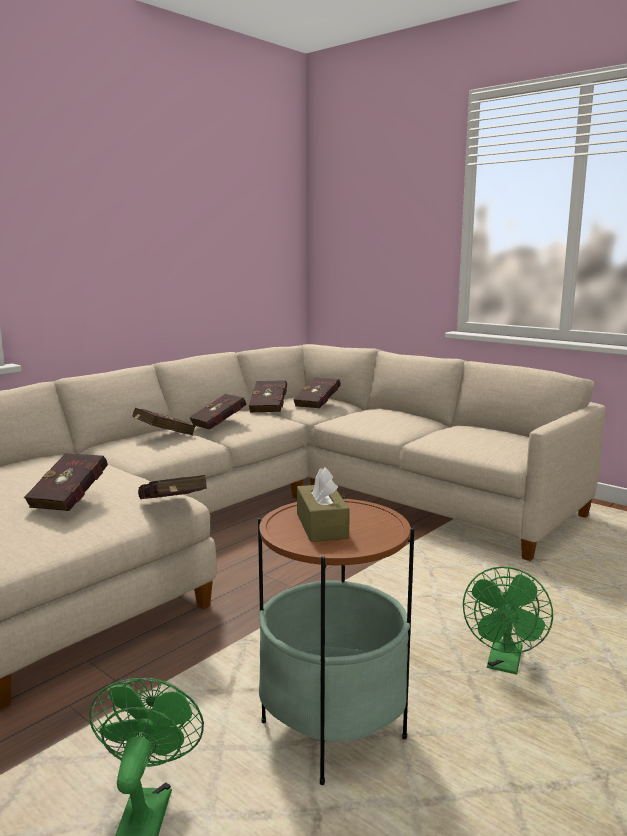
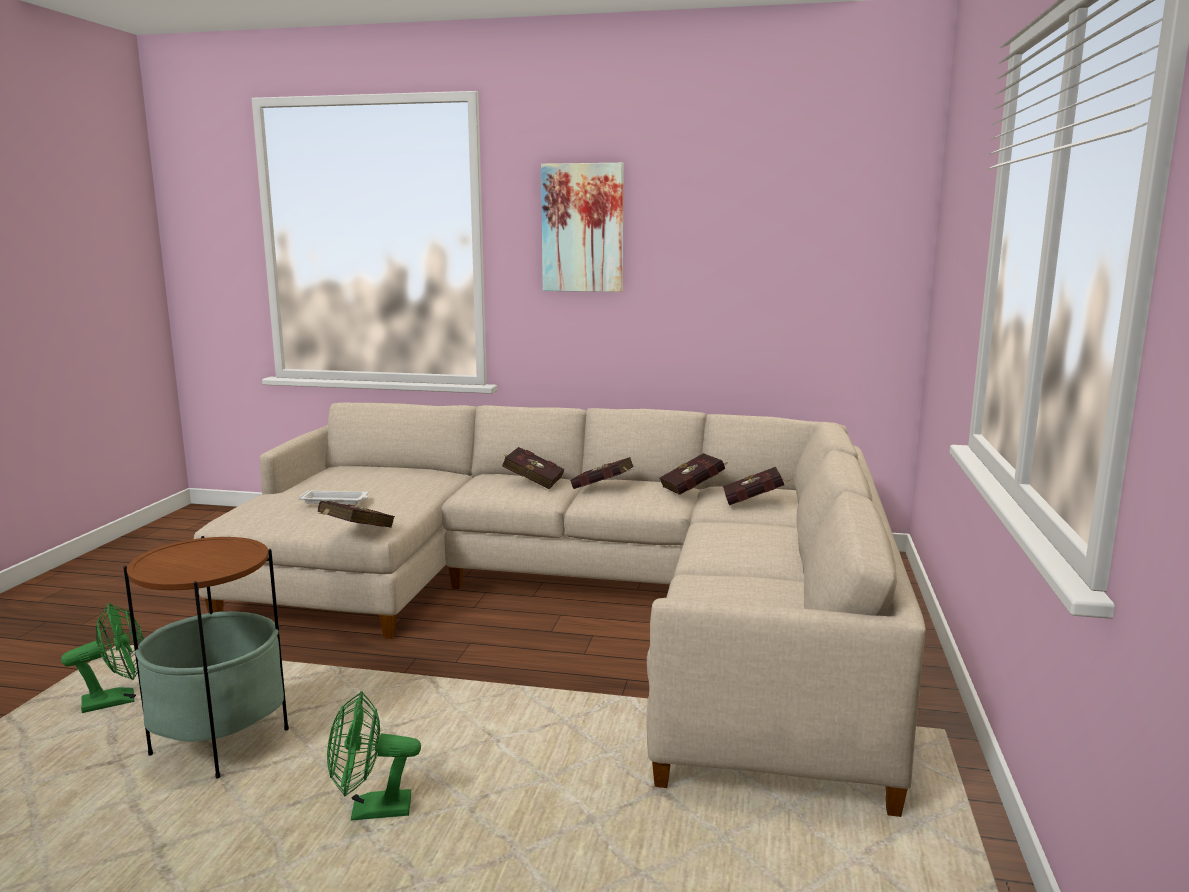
camera: 60 degrees right, 0 degrees up
red book [24,453,108,511] -> white tray [298,490,368,505]
brown tissue box [297,468,350,542] -> none
none -> picture [541,163,624,292]

